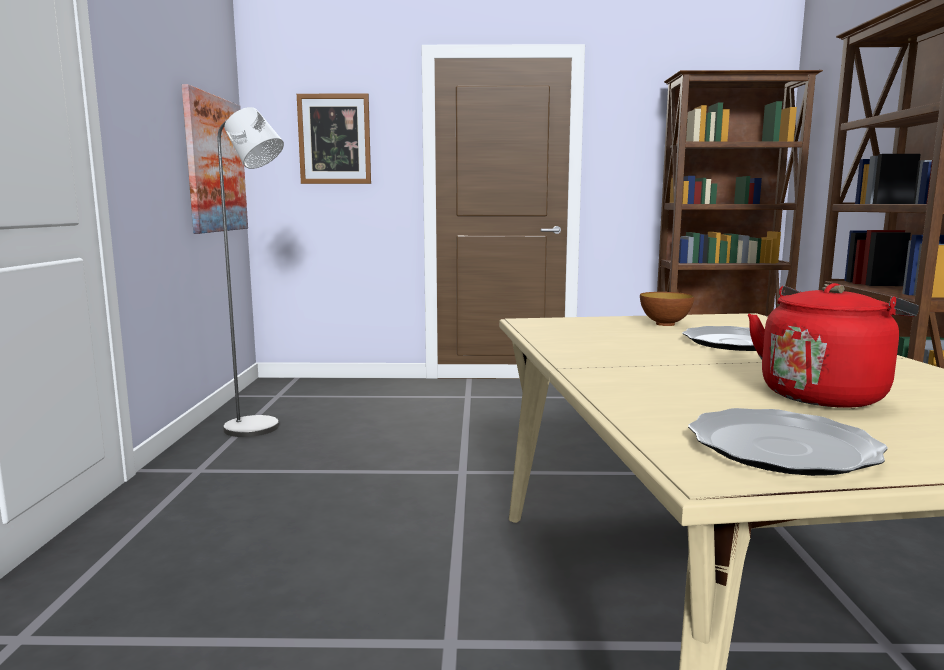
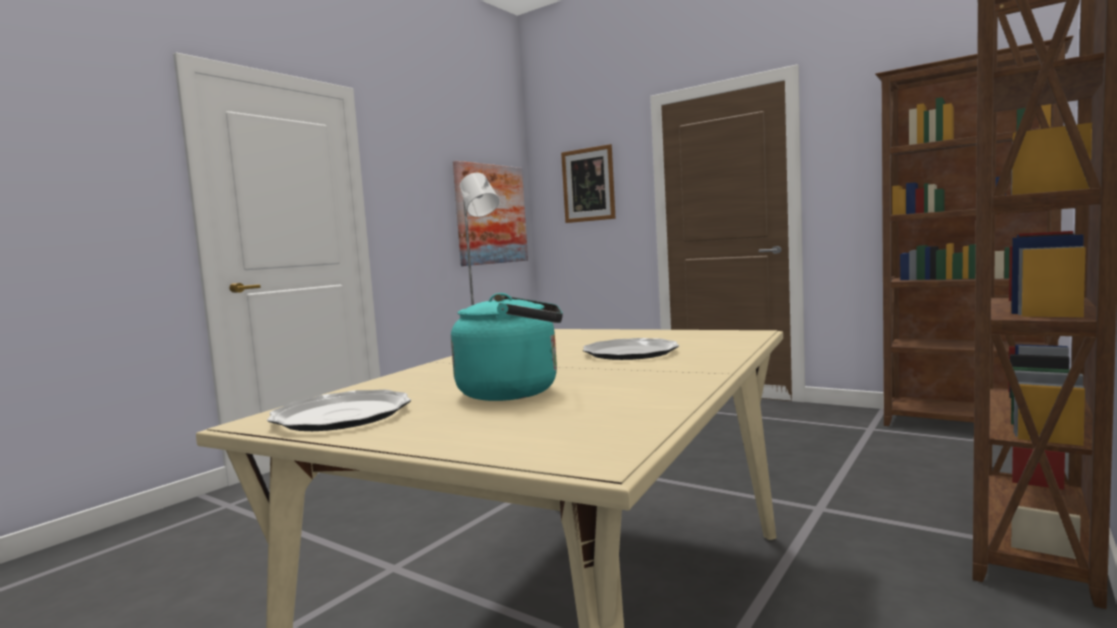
camera: 35 degrees right, 5 degrees down
bowl [640,292,695,326] -> none
red kettle [748,283,919,408] -> turquoise kettle [451,293,563,401]

